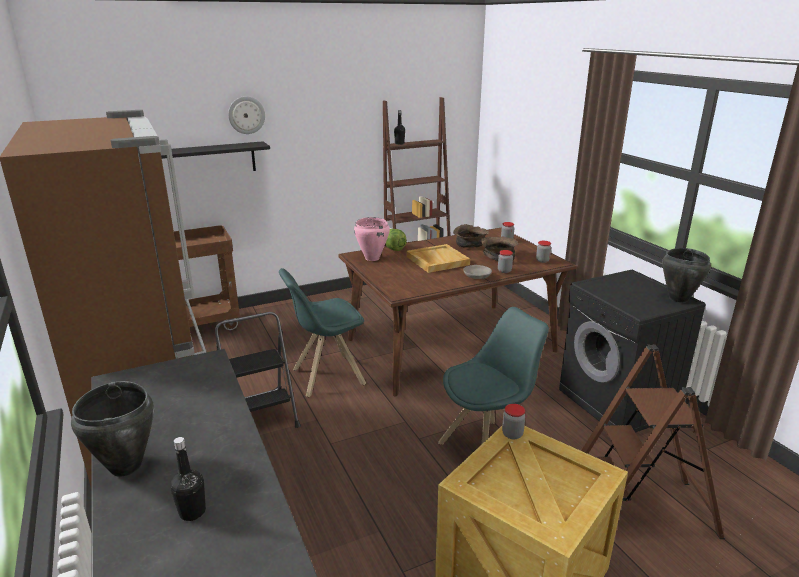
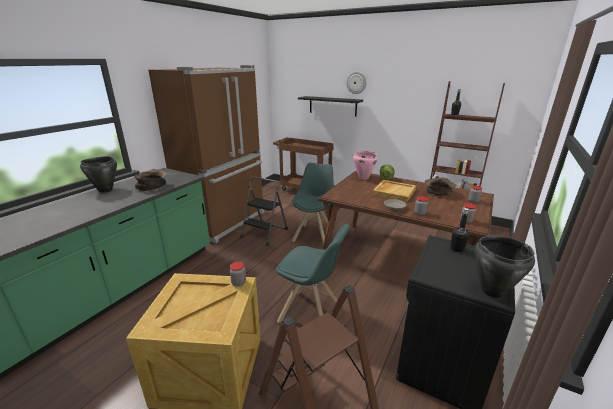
camera: 55 degrees right, 0 degrees up
black bottle [170,437,206,521] -> black bottle moved to [451,208,469,252]
turquoise chair [279,268,366,397] -> turquoise chair turned 75 degrees clockwise [292,163,334,246]
brown bowl [481,237,519,261] -> brown bowl moved to [134,169,168,191]

